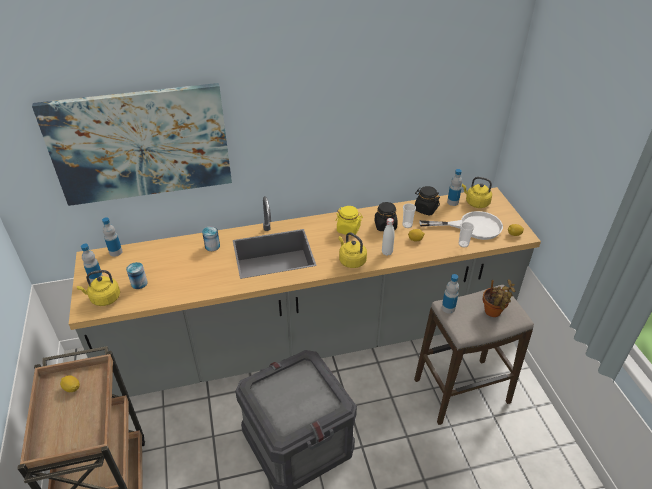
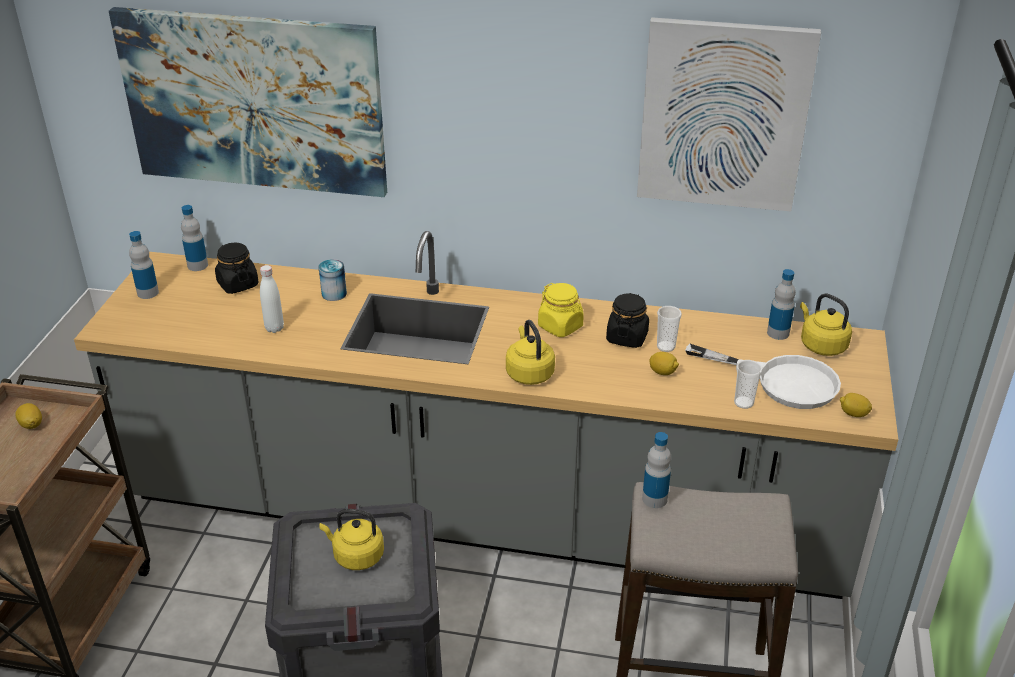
camera: 25 degrees right, 5 degrees down
yellow kettle [77,270,120,306] -> yellow kettle moved to [319,509,384,570]
can [126,262,148,289] -> none
white bottle [382,218,395,256] -> white bottle moved to [260,265,284,333]
black jar [415,186,440,215] -> black jar moved to [215,243,259,294]
potted plant [483,279,515,317] -> none
none -> picture [637,17,821,211]

